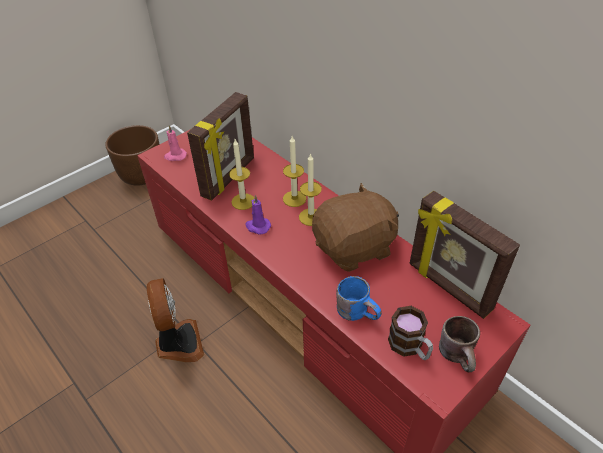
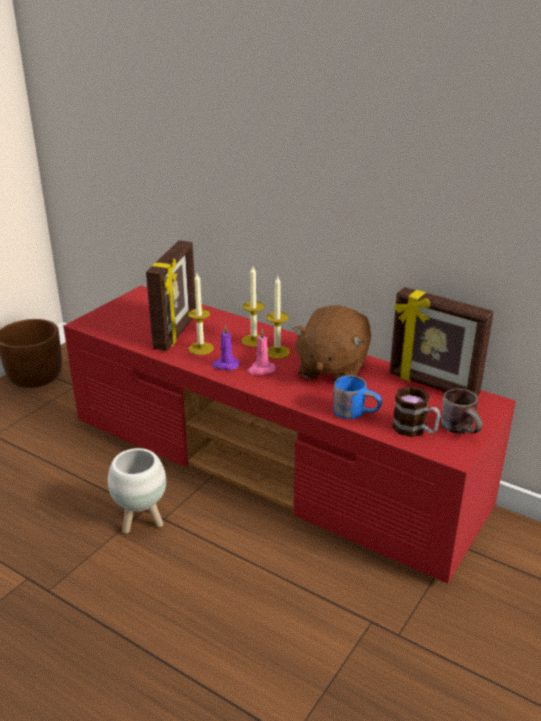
camera: 15 degrees left, 15 degrees down
fan [147,278,204,362] -> white planter [108,448,166,534]
pink candle [164,125,187,161] -> pink candle moved to [247,329,276,375]
brown plush toy [312,183,399,272] -> brown plush toy turned 150 degrees clockwise [292,306,371,382]

